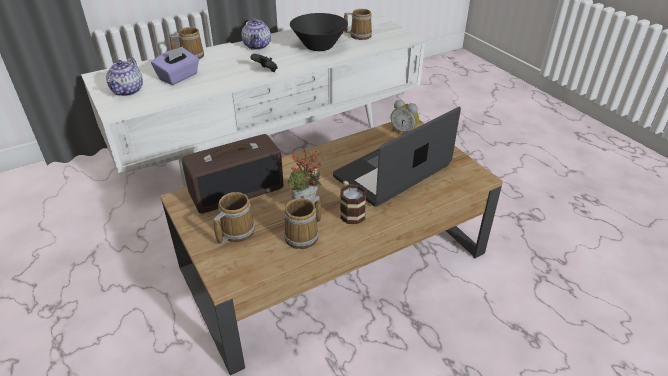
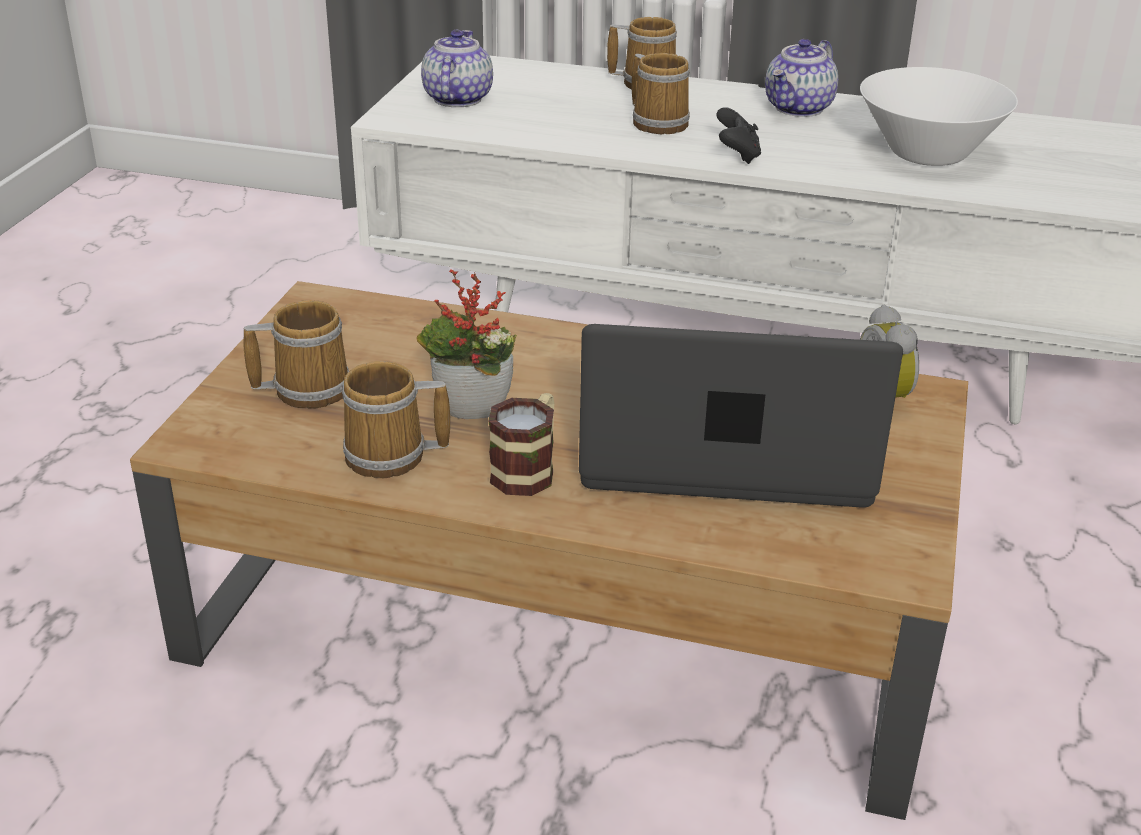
camera: 45 degrees right, 5 degrees down
teapot [106,57,143,96] -> teapot turned 135 degrees clockwise [421,30,493,107]
purple tissue box [151,47,199,85] -> none
radio [182,134,283,214] -> none
black bowl [290,13,348,51] -> white bowl [860,67,1018,166]
mug [344,9,372,40] -> mug moved to [632,53,690,134]

